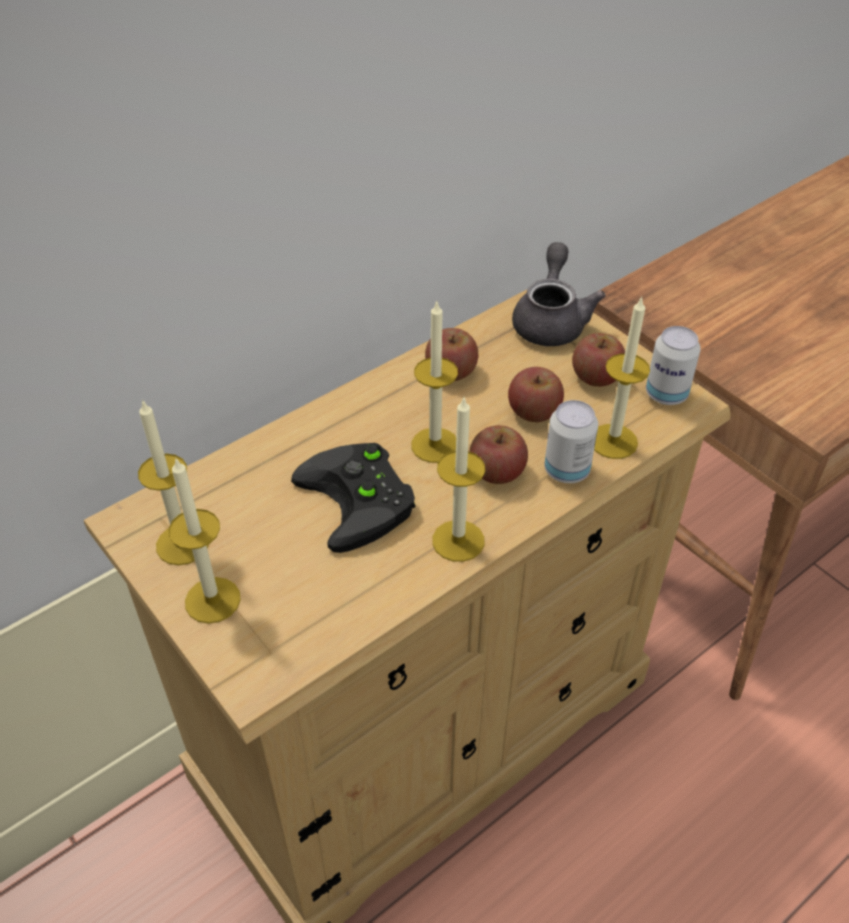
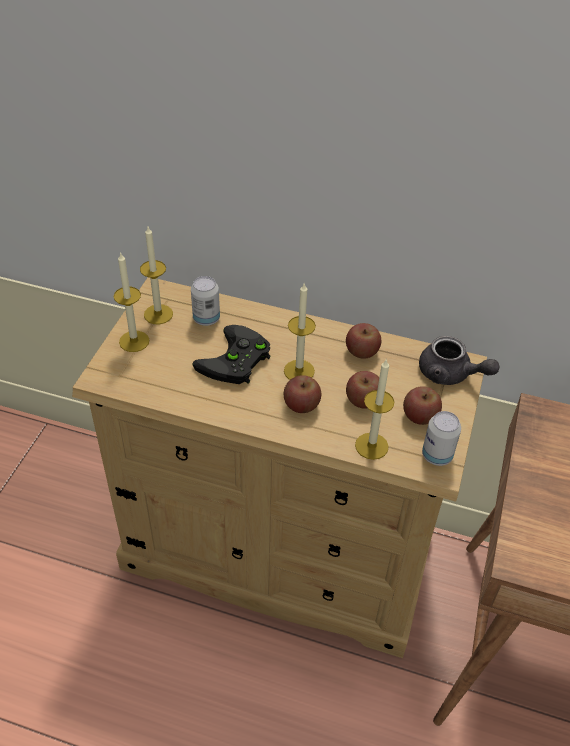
camera: 55 degrees right, 0 degrees up
candle [432,396,485,562] -> none
grey teapot [512,242,606,346] -> grey teapot turned 60 degrees clockwise [419,336,499,385]
can [544,400,598,483] -> can moved to [191,276,220,326]

